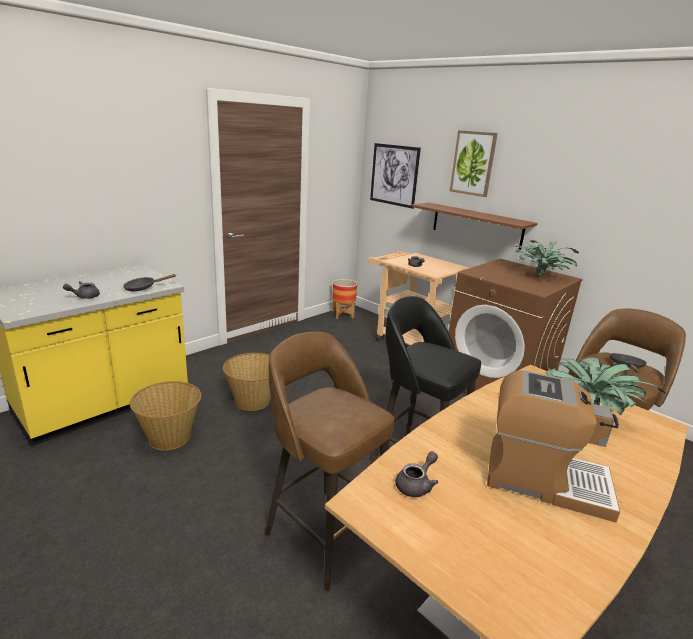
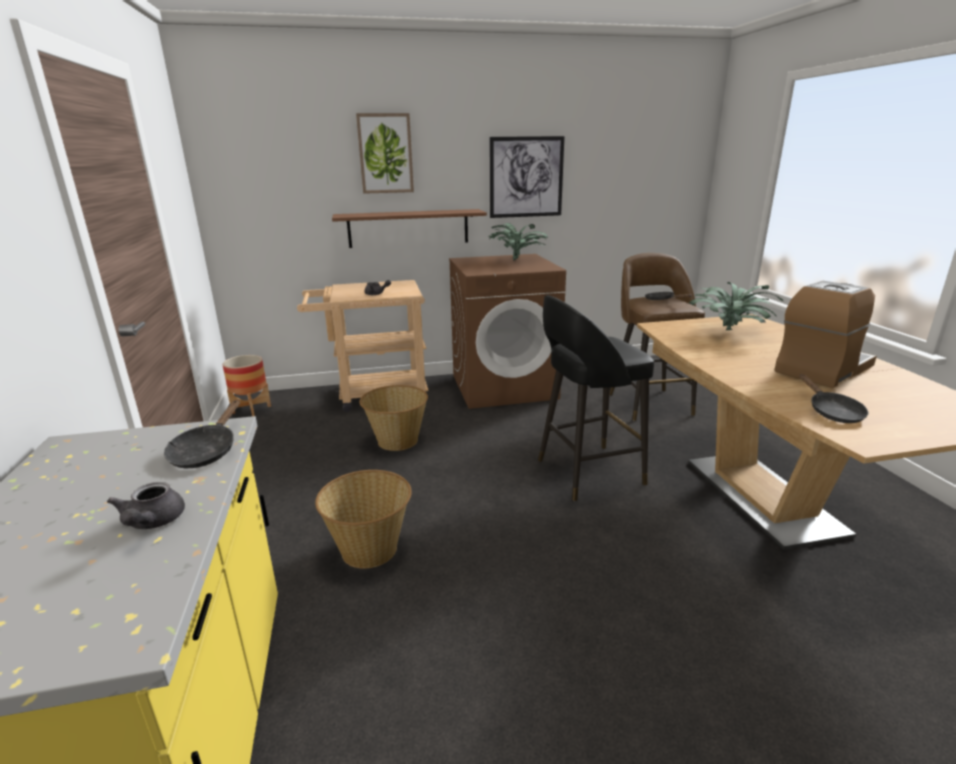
camera: 55 degrees left, 0 degrees up
basket [130,381,201,450] -> basket moved to [359,385,428,451]
brown stool [265,332,395,591] -> none
picture [370,143,421,209] -> picture moved to [490,136,565,218]
grey teapot [396,451,438,497] -> black frying pan [800,374,868,423]

